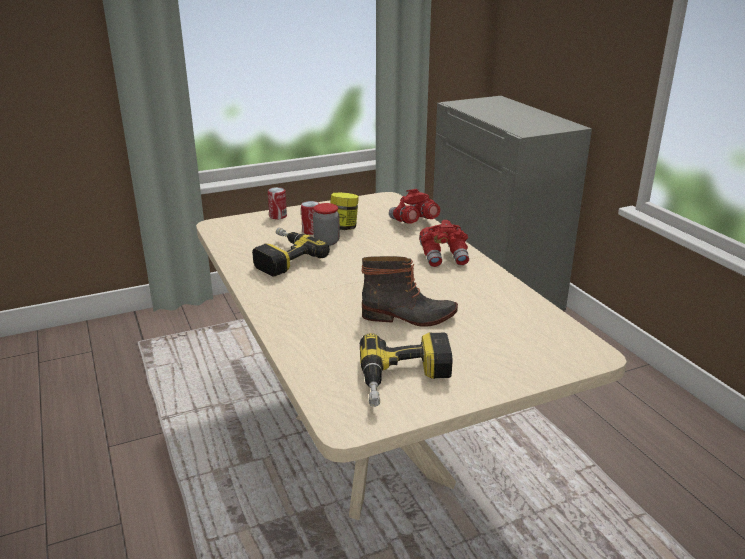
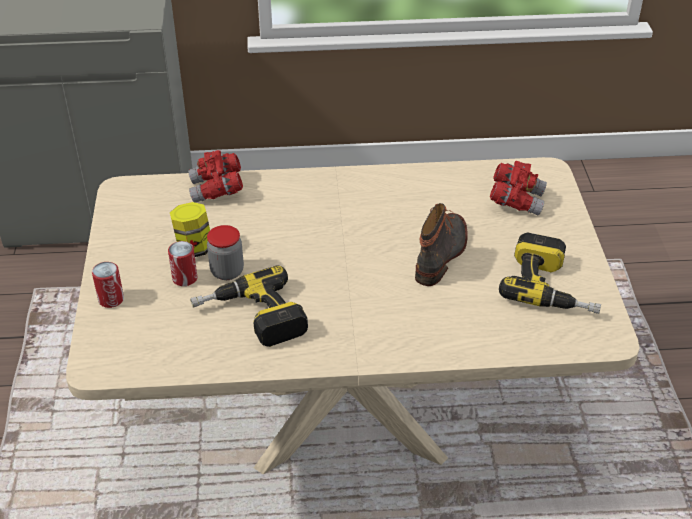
camera: 70 degrees left, 15 degrees up
red binoculars [419,220,469,267] -> red binoculars moved to [490,161,547,215]

